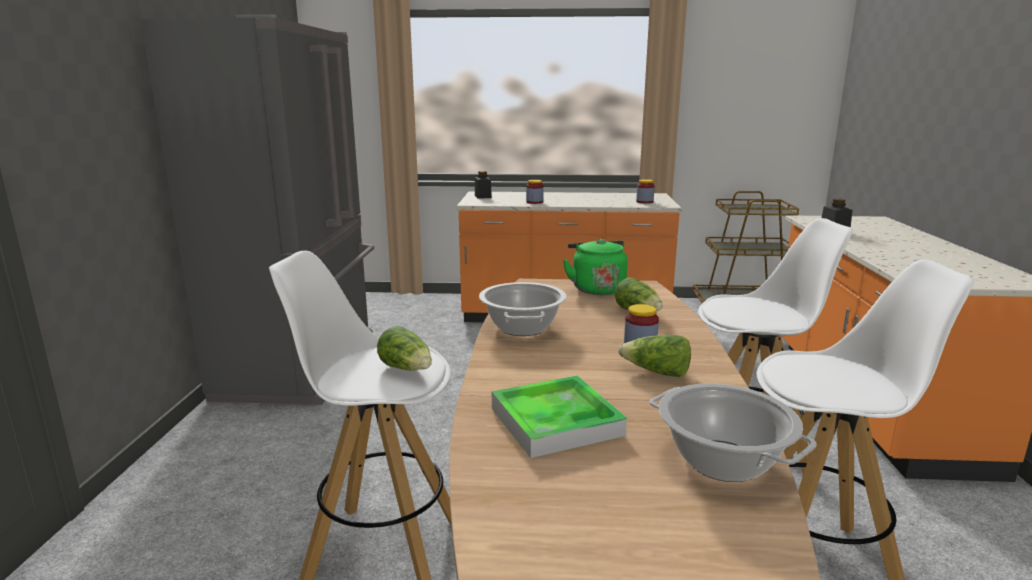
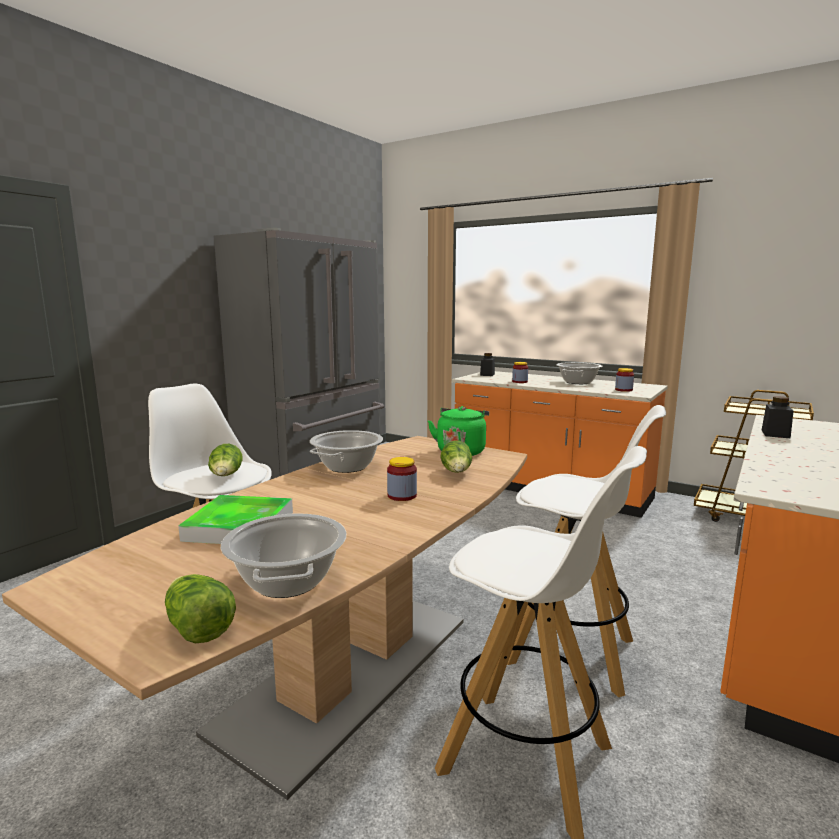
camera: 30 degrees right, 5 degrees down
lettuce [618,335,691,377] -> lettuce moved to [165,574,236,643]
none -> cooking pot [556,362,602,384]

